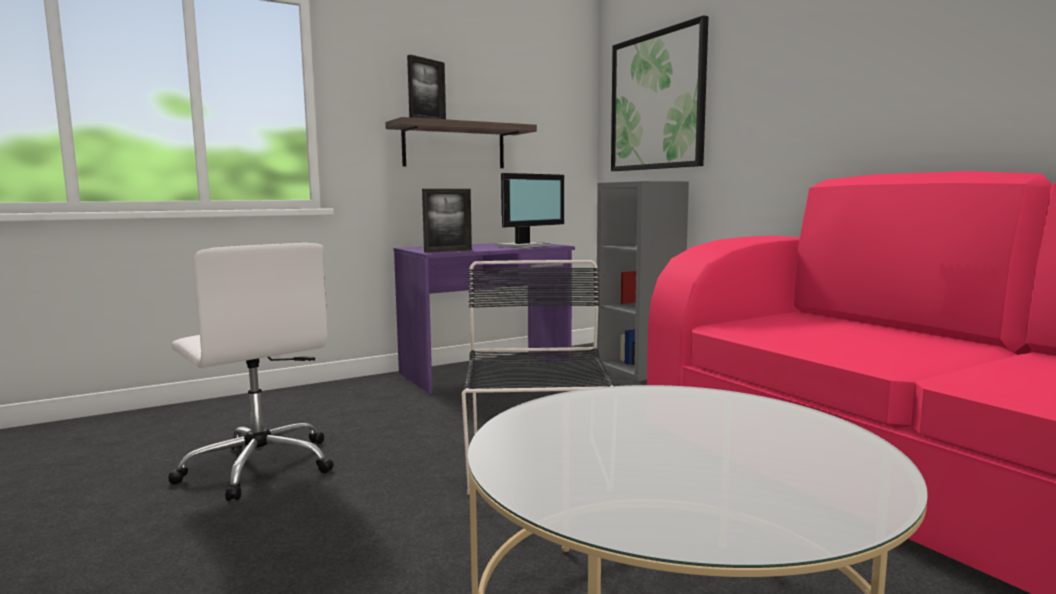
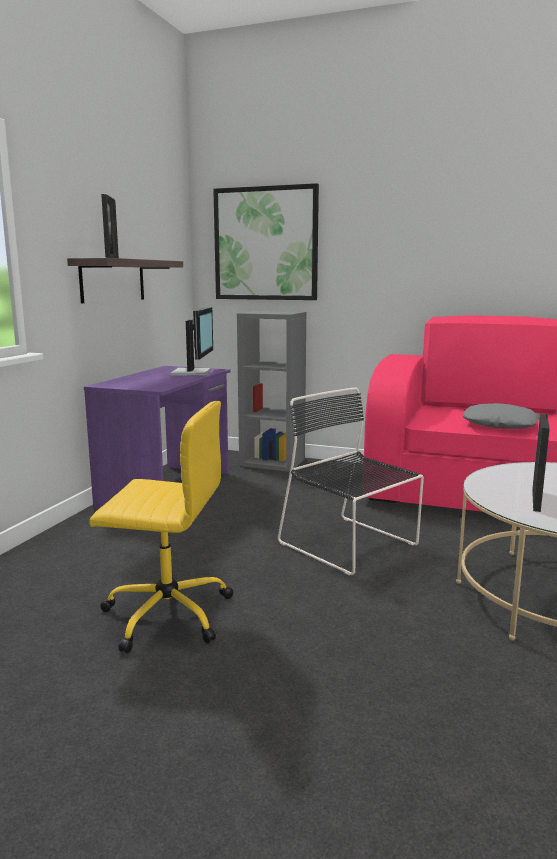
camera: 40 degrees left, 5 degrees up
white office chair [168,243,334,501] -> yellow office chair [89,401,233,653]
picture frame [422,189,472,253] -> picture frame moved to [532,414,550,512]
none -> grey pillow [463,403,540,429]

